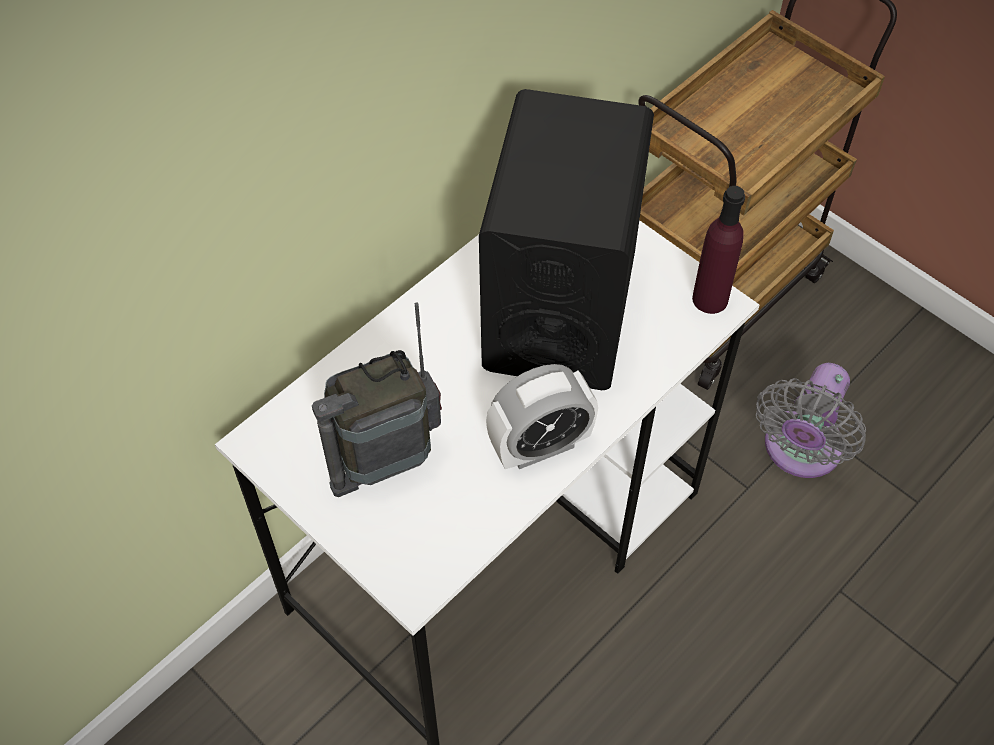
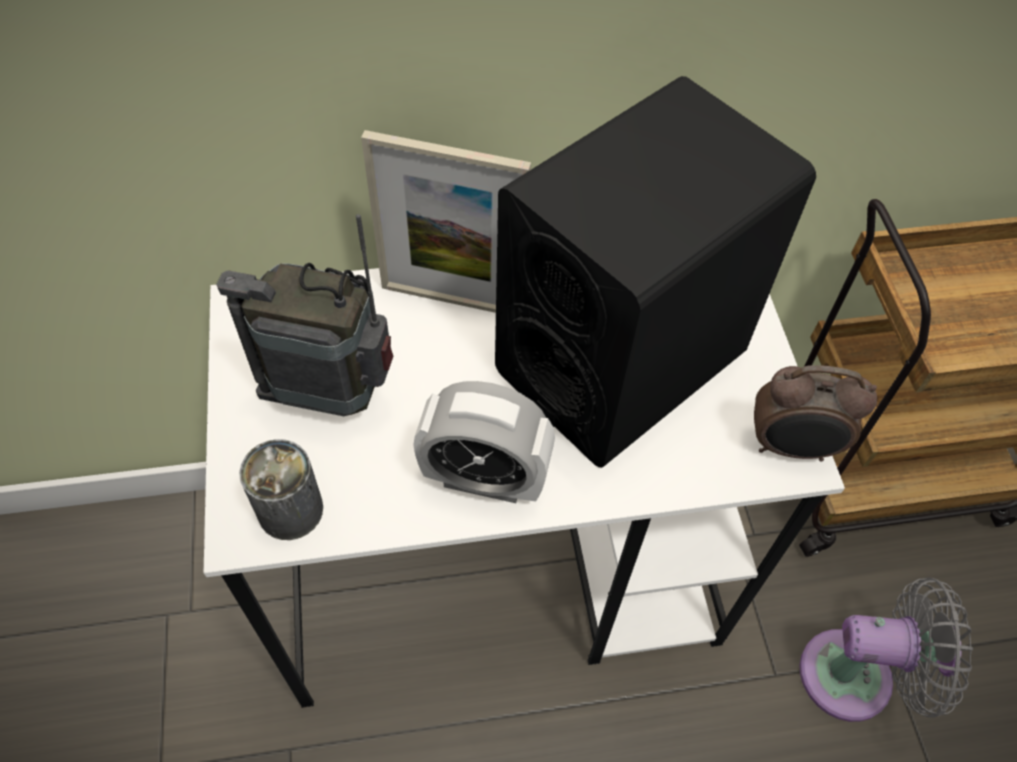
camera: 35 degrees right, 0 degrees up
purple bottle [692,186,745,314] -> alarm clock [754,365,877,461]
grey fan [756,363,866,478] -> grey fan turned 150 degrees counterclockwise [800,578,973,722]
none -> can [239,439,323,540]
none -> picture frame [361,130,531,313]

